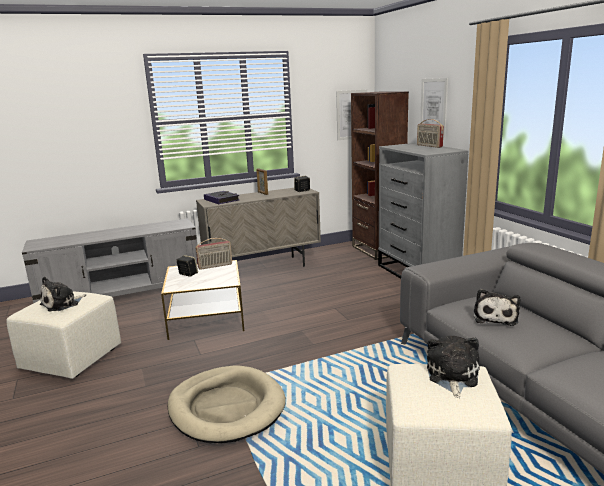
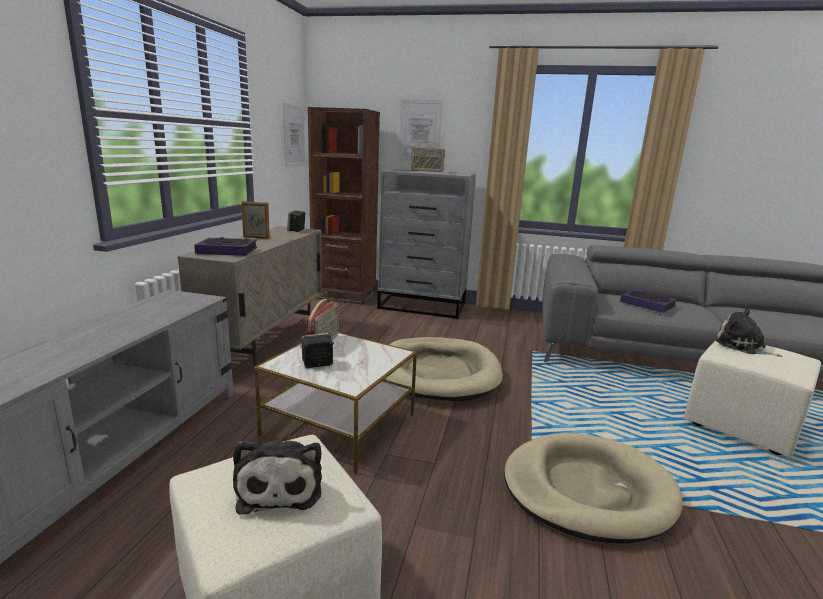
camera: 55 degrees left, 0 degrees up
plush toy [474,289,520,326] -> book [620,289,677,313]
none -> beige dog bed [384,337,503,402]

